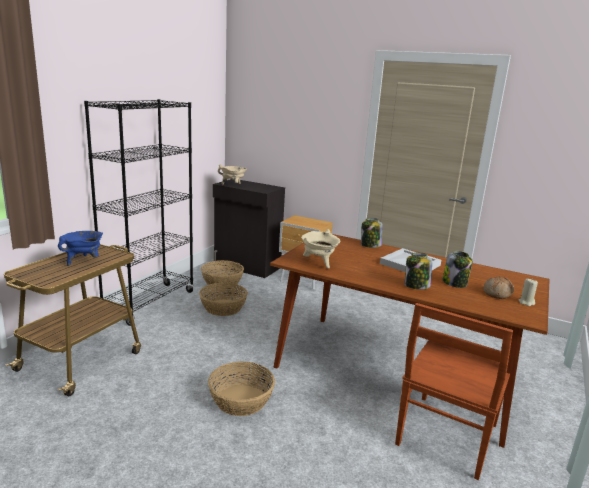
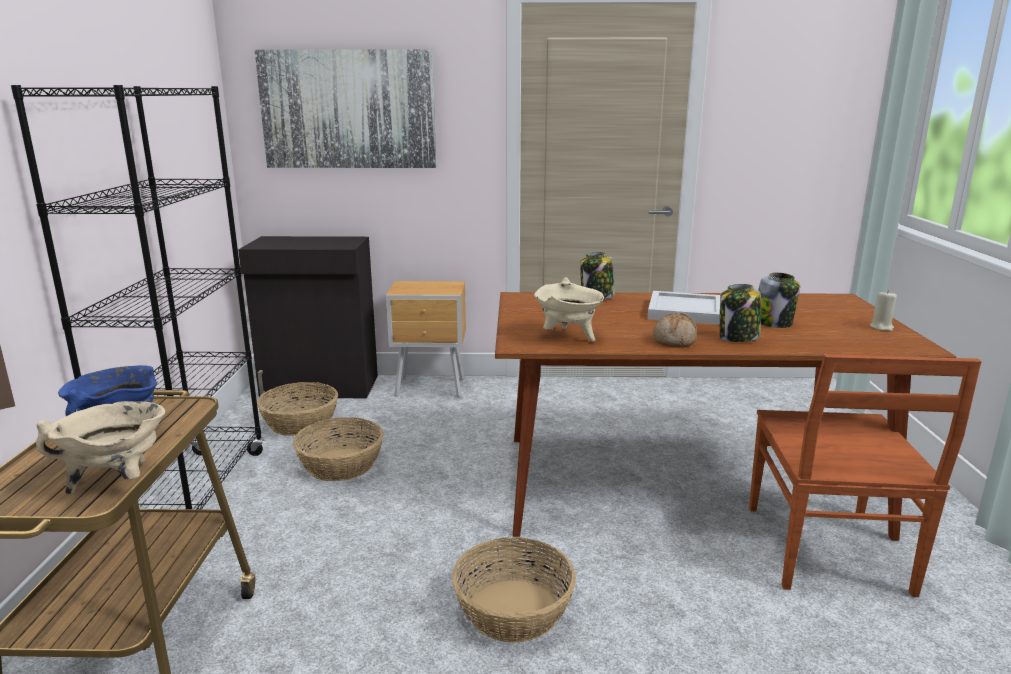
camera: 25 degrees left, 0 degrees up
beige cooking pot [218,164,247,185] -> beige cooking pot moved to [36,401,165,494]
bread [483,277,514,299] -> bread moved to [653,313,697,348]
none -> picture [255,50,436,168]

